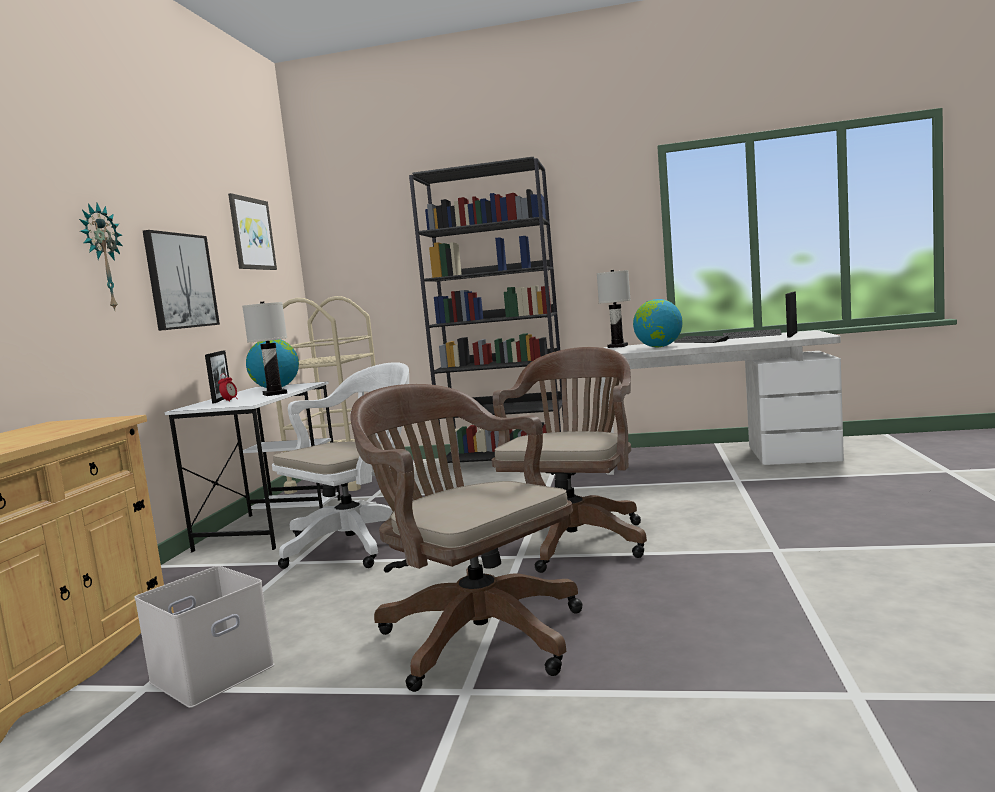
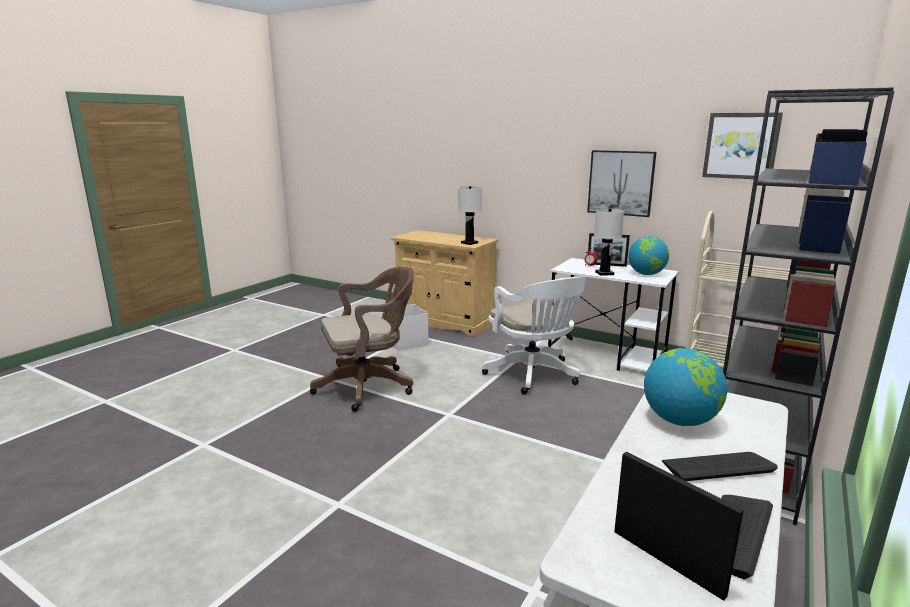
camera: 110 degrees right, 10 degrees up
wall clock [79,203,123,310] -> none
brown office chair [492,347,647,573] -> none
white table lamp [597,270,631,348] -> white table lamp moved to [458,186,482,245]

